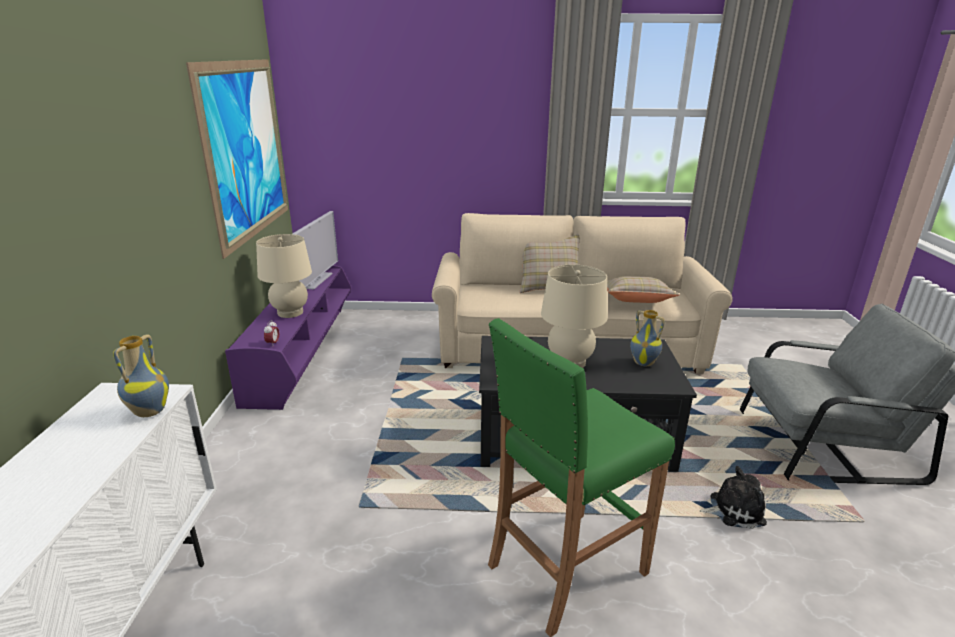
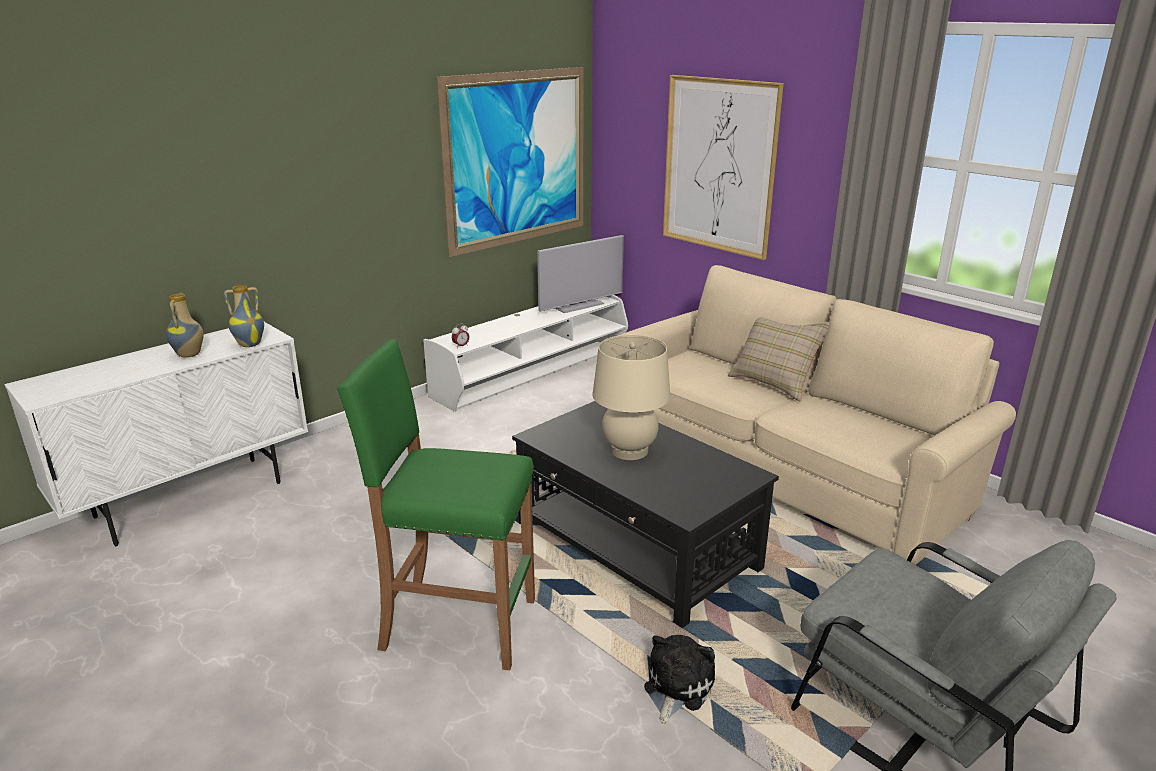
camera: 45 degrees right, 0 degrees up
purple tv stand [225,265,352,410] -> white tv stand [423,295,628,411]
beige table lamp [256,234,312,318] -> none
beige pillow [607,276,680,303] -> none
vase [630,310,665,366] -> vase moved to [166,293,204,358]
plush toy [700,466,767,529] -> plush toy turned 105 degrees counterclockwise [644,635,715,724]
none -> picture [663,75,784,260]

